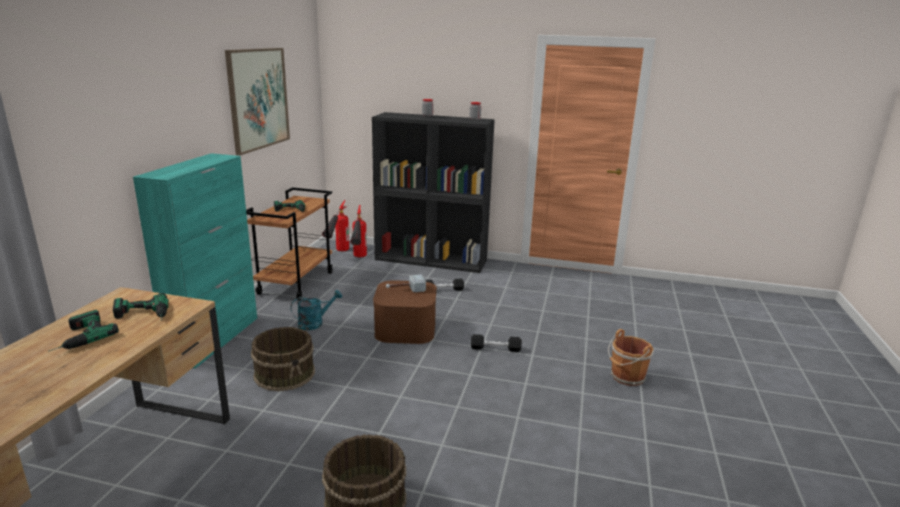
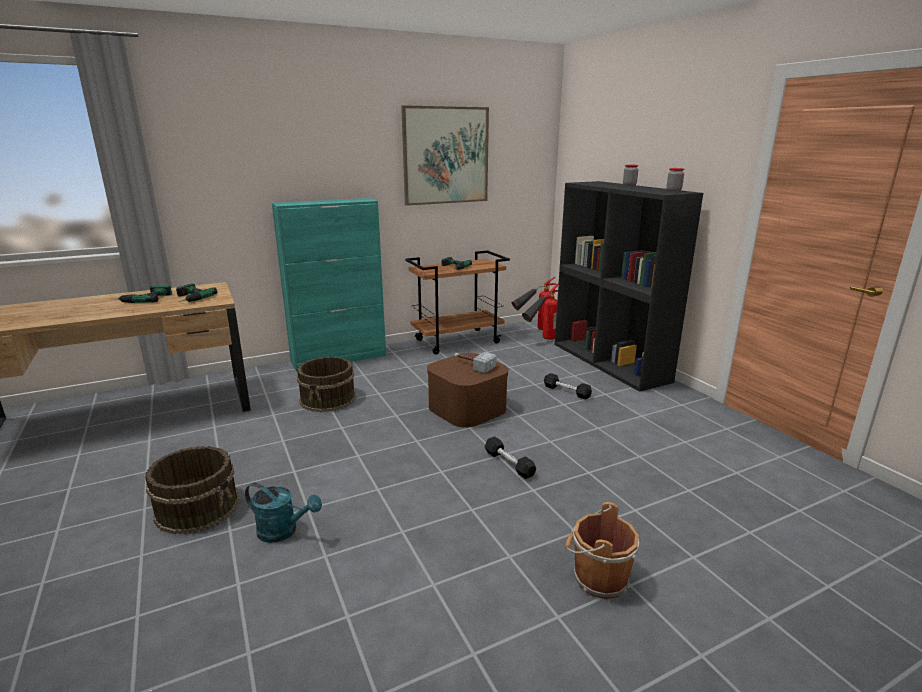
camera: 50 degrees right, 0 degrees up
turquoise watering can [290,290,342,330] -> turquoise watering can moved to [245,483,322,543]

